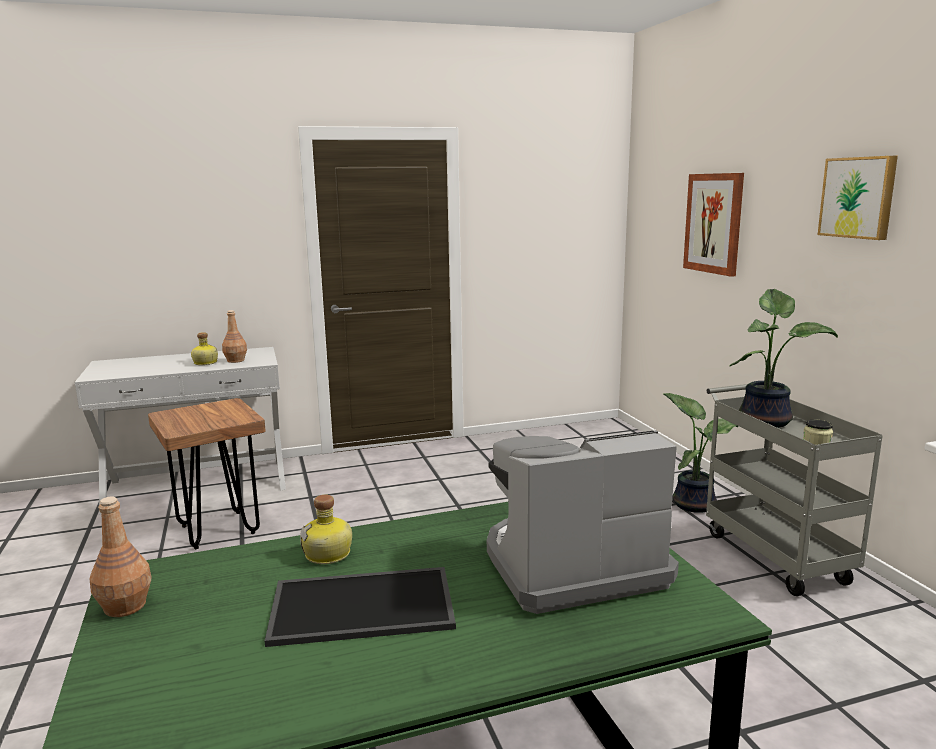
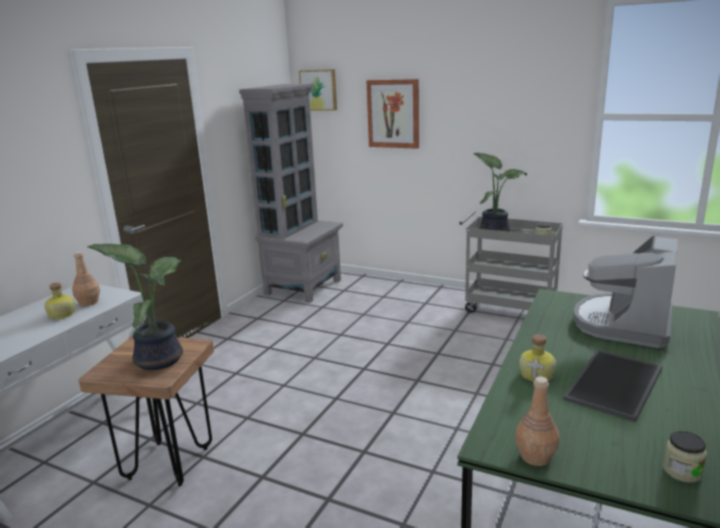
camera: 45 degrees left, 5 degrees up
potted plant [664,393,738,513] -> potted plant moved to [87,244,183,370]
picture [818,156,898,240] -> picture moved to [299,69,337,111]
none -> grey cabinet [239,84,343,303]
none -> jar [663,431,707,483]

